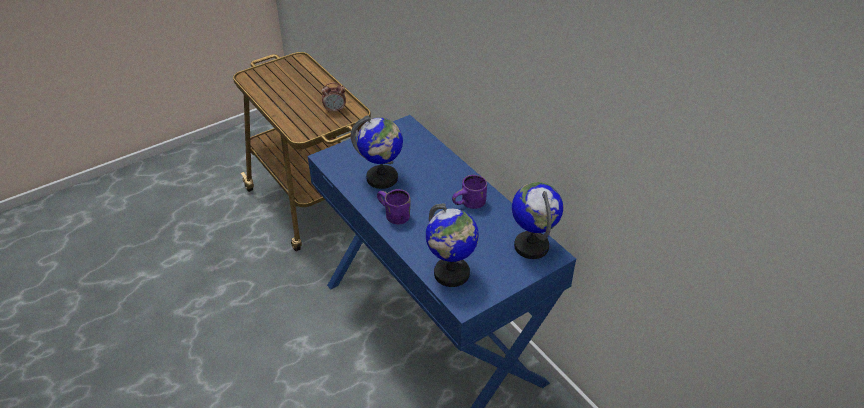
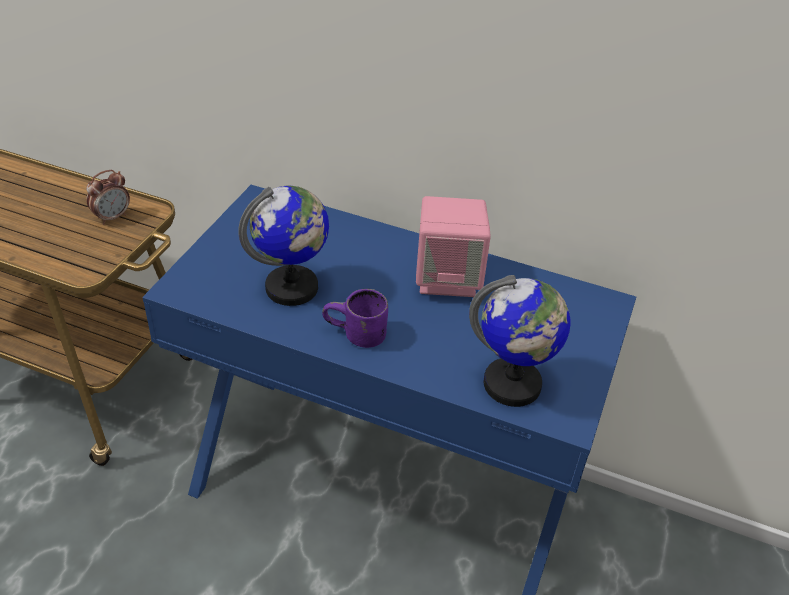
camera: 35 degrees left, 0 degrees up
purple mug [452,175,487,209] -> pink speaker [416,196,491,297]
globe [512,182,563,259] -> none

